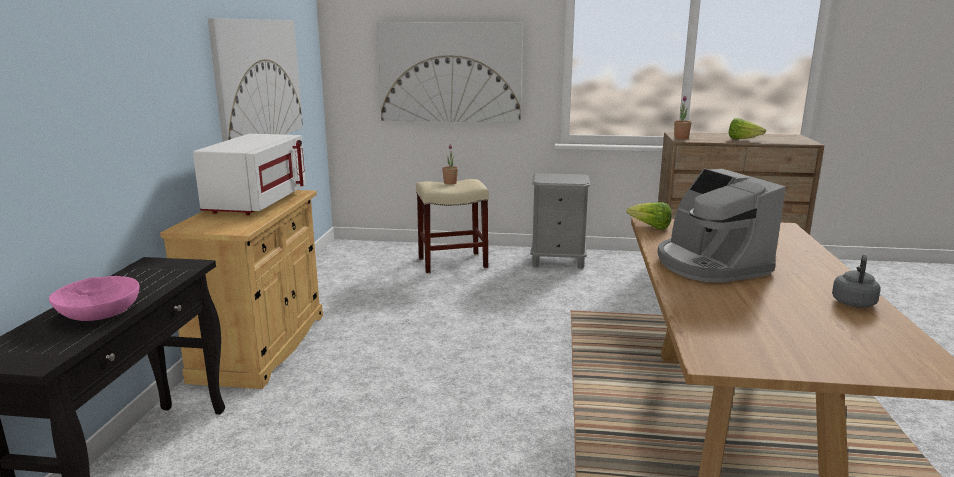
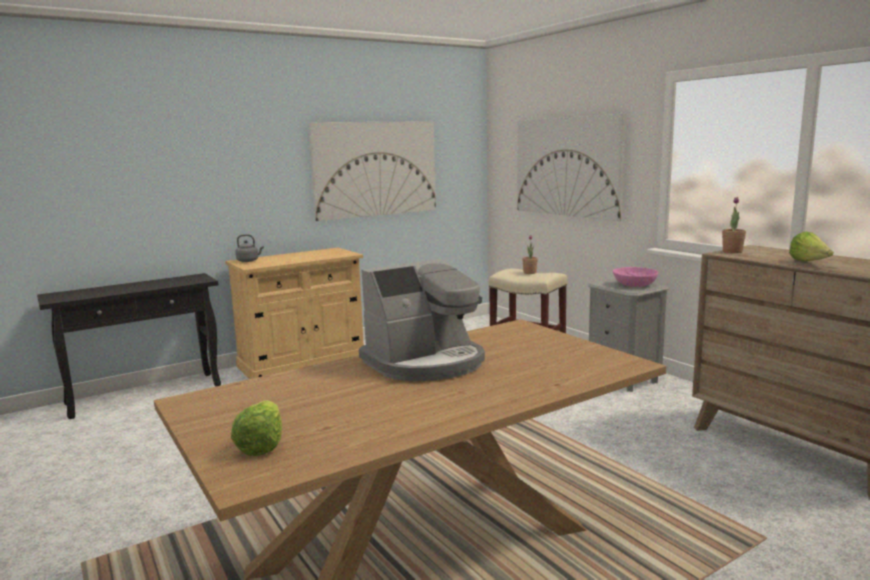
camera: 50 degrees right, 5 degrees down
pink bowl [49,276,139,321] -> pink bowl moved to [613,267,658,287]
white microwave [193,134,306,215] -> none
lettuce [627,202,672,230] -> lettuce moved to [231,400,282,456]
coffee machine [657,169,786,283] -> coffee machine turned 150 degrees counterclockwise [359,259,485,381]
grey kettle [832,255,881,308] -> grey kettle moved to [235,234,264,262]

